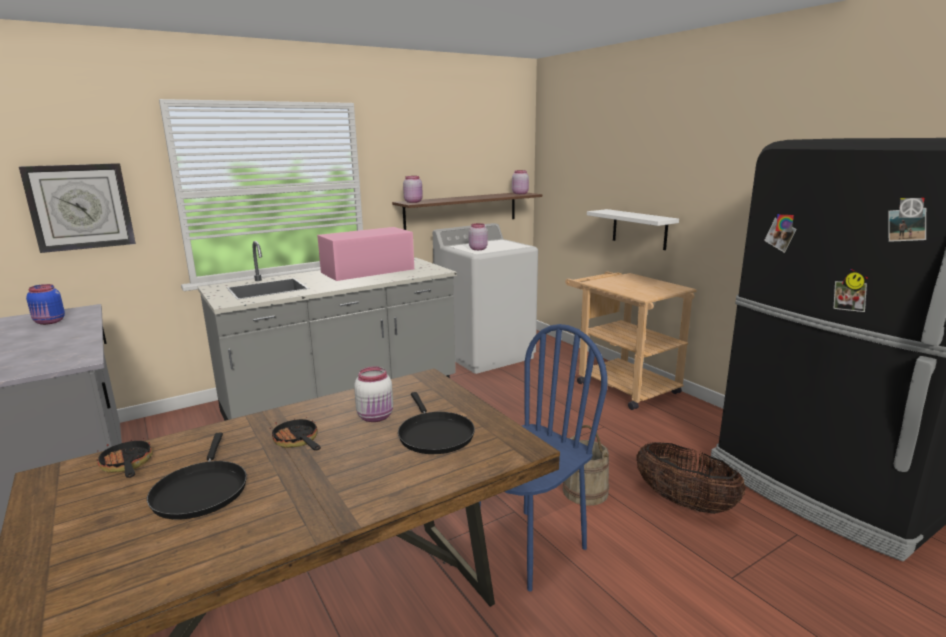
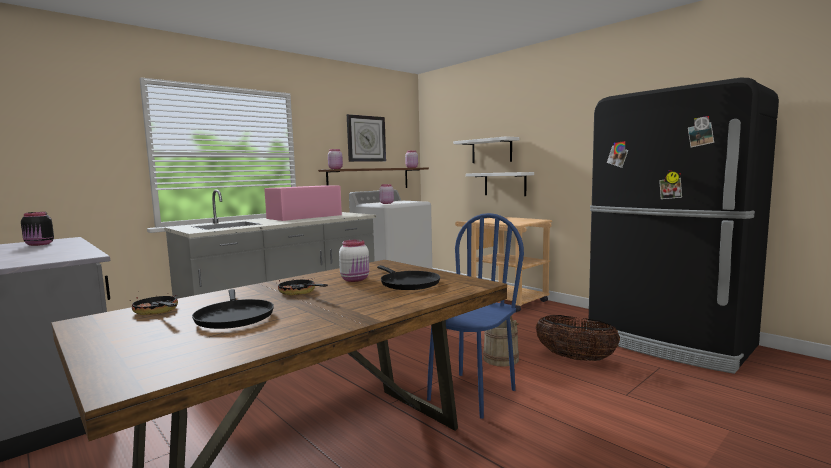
camera: 10 degrees left, 10 degrees down
wall clock [19,163,136,253] -> wall clock moved to [347,114,386,162]
blue jar [26,284,65,325] -> black jar [21,212,54,246]
none -> white shelf [453,136,520,163]

